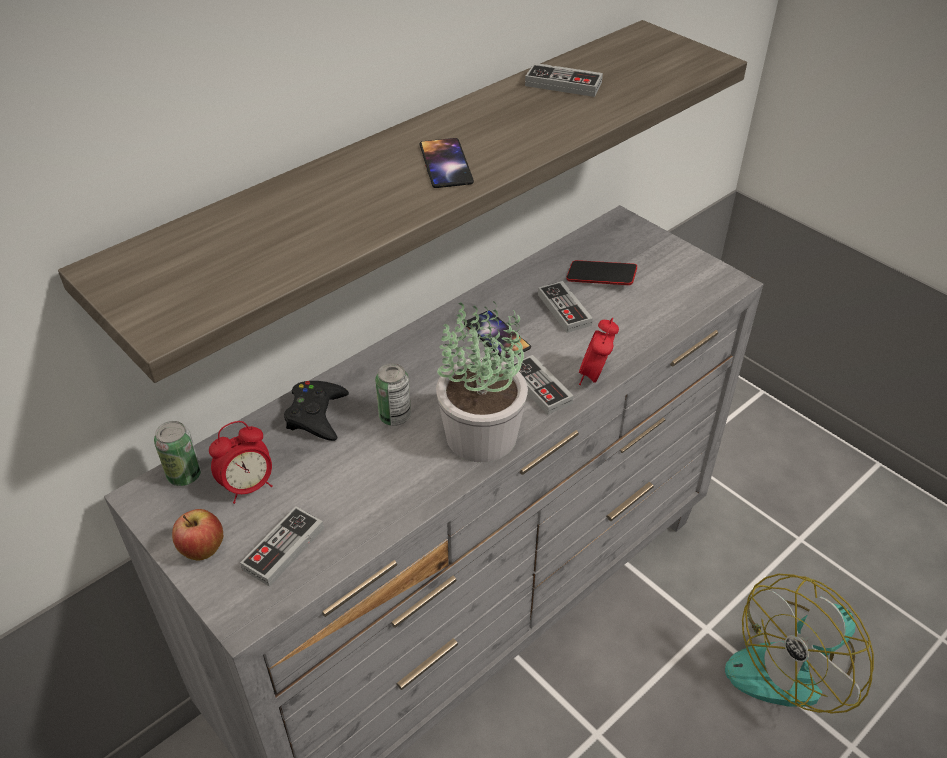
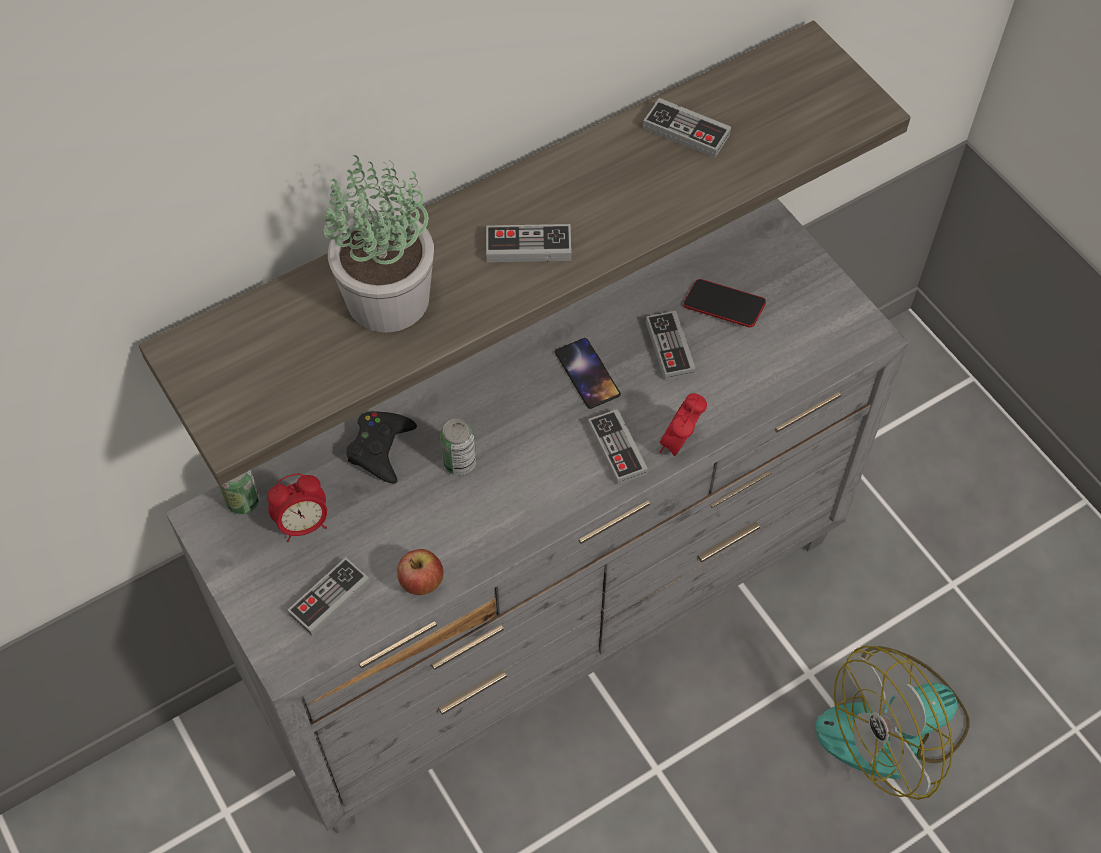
camera: 10 degrees right, 15 degrees up
apple [172,509,223,561] -> apple moved to [397,549,444,595]
phone [420,138,474,188] -> game controller [486,224,572,262]
potted plant [436,301,528,462] -> potted plant moved to [324,155,434,333]

